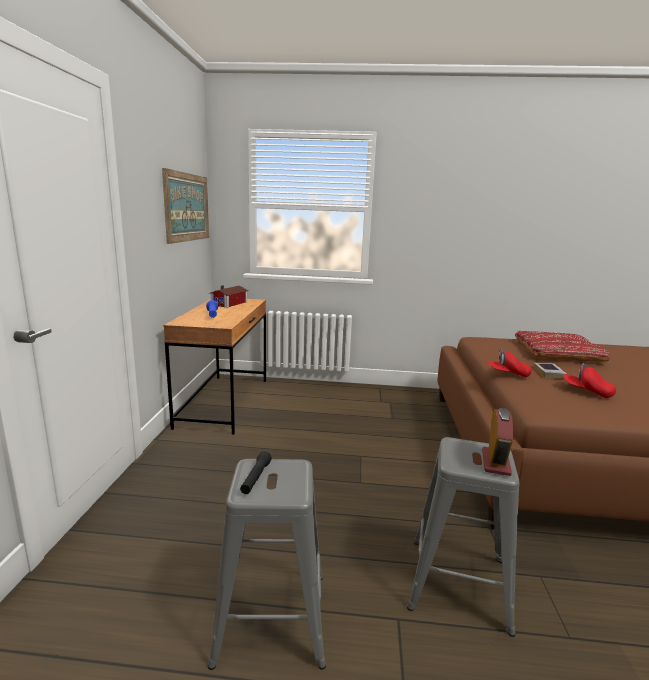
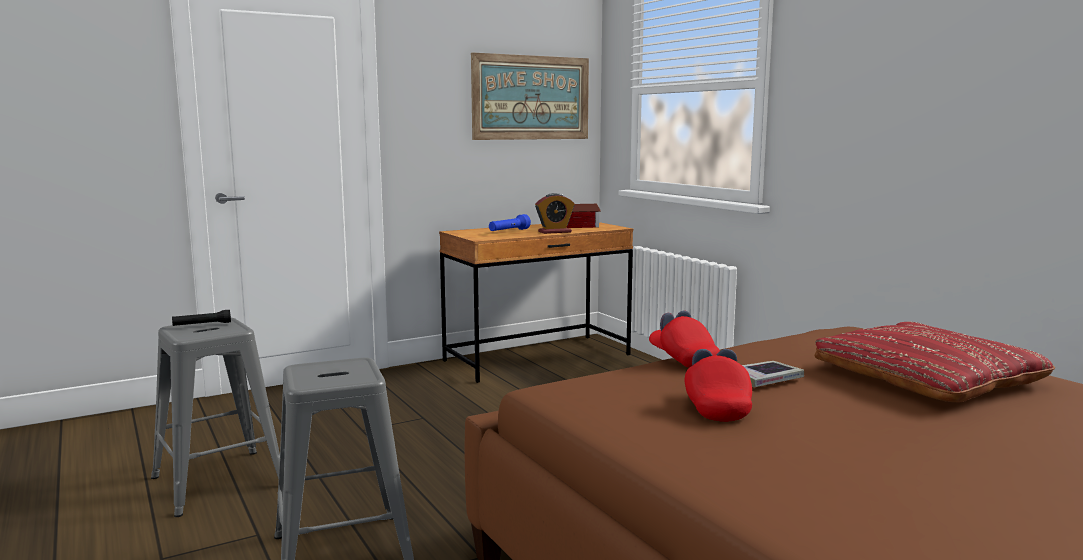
camera: 55 degrees right, 5 degrees down
alarm clock [482,408,513,476] -> alarm clock moved to [535,193,575,234]

